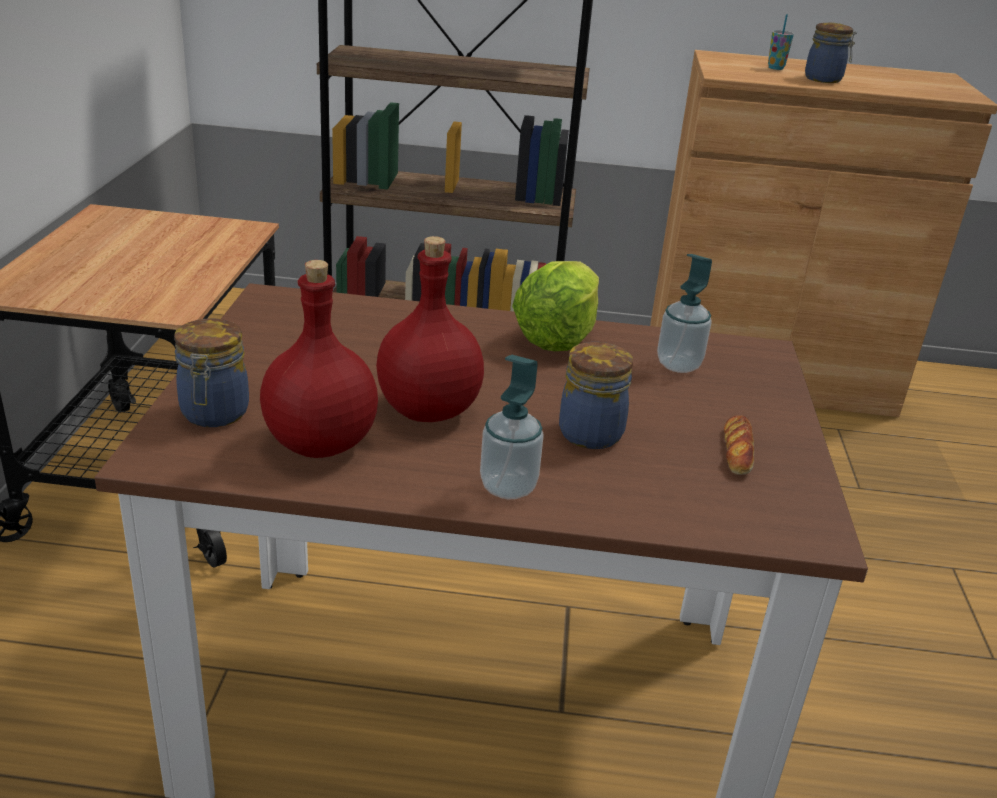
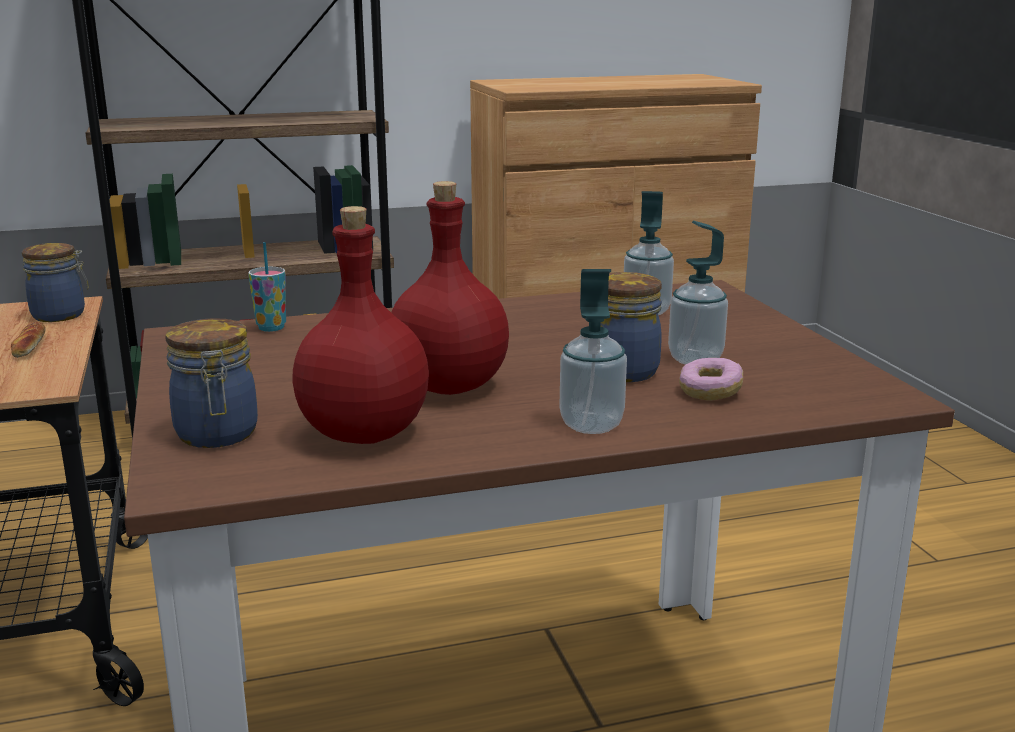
camera: 20 degrees left, 10 degrees down
lettuce [512,261,599,351] -> none
bread [724,415,754,475] -> bread moved to [11,322,46,358]
cup [768,14,794,70] -> cup moved to [248,242,286,332]
jar [805,23,857,83] -> jar moved to [22,243,89,322]
none -> soap dispenser [668,221,728,365]
none -> donut [679,358,743,401]

